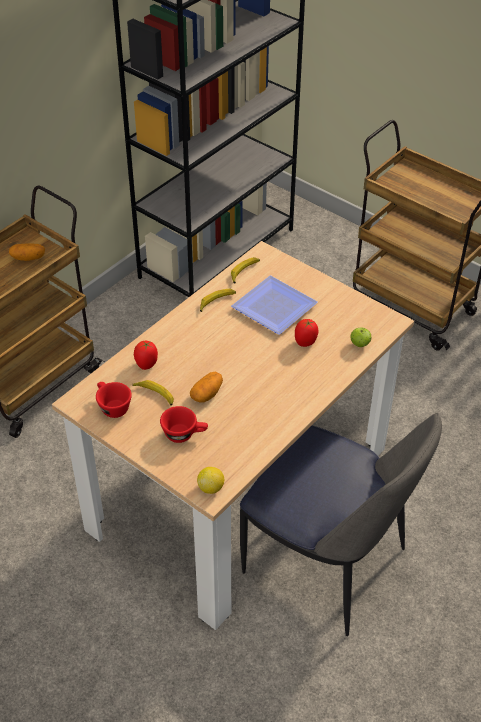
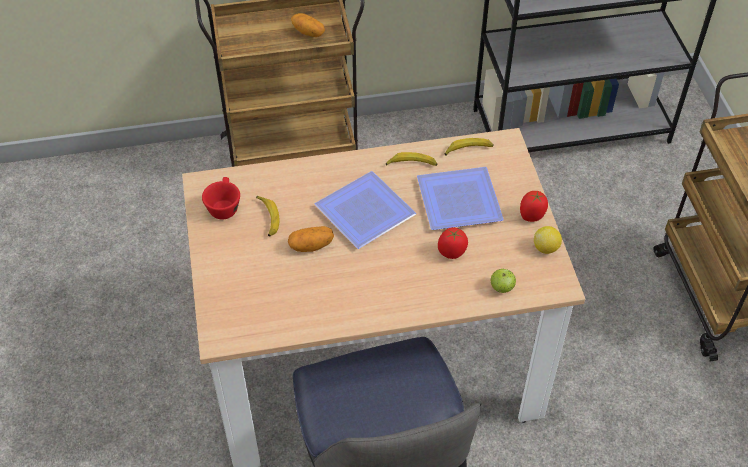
camera: 40 degrees right, 5 degrees up
tomato [134,341,158,370] -> tomato moved to [520,191,548,222]
red cup [160,406,208,443] -> none
lemon [197,467,224,494] -> lemon moved to [534,226,562,254]
none -> plate [315,171,416,249]

